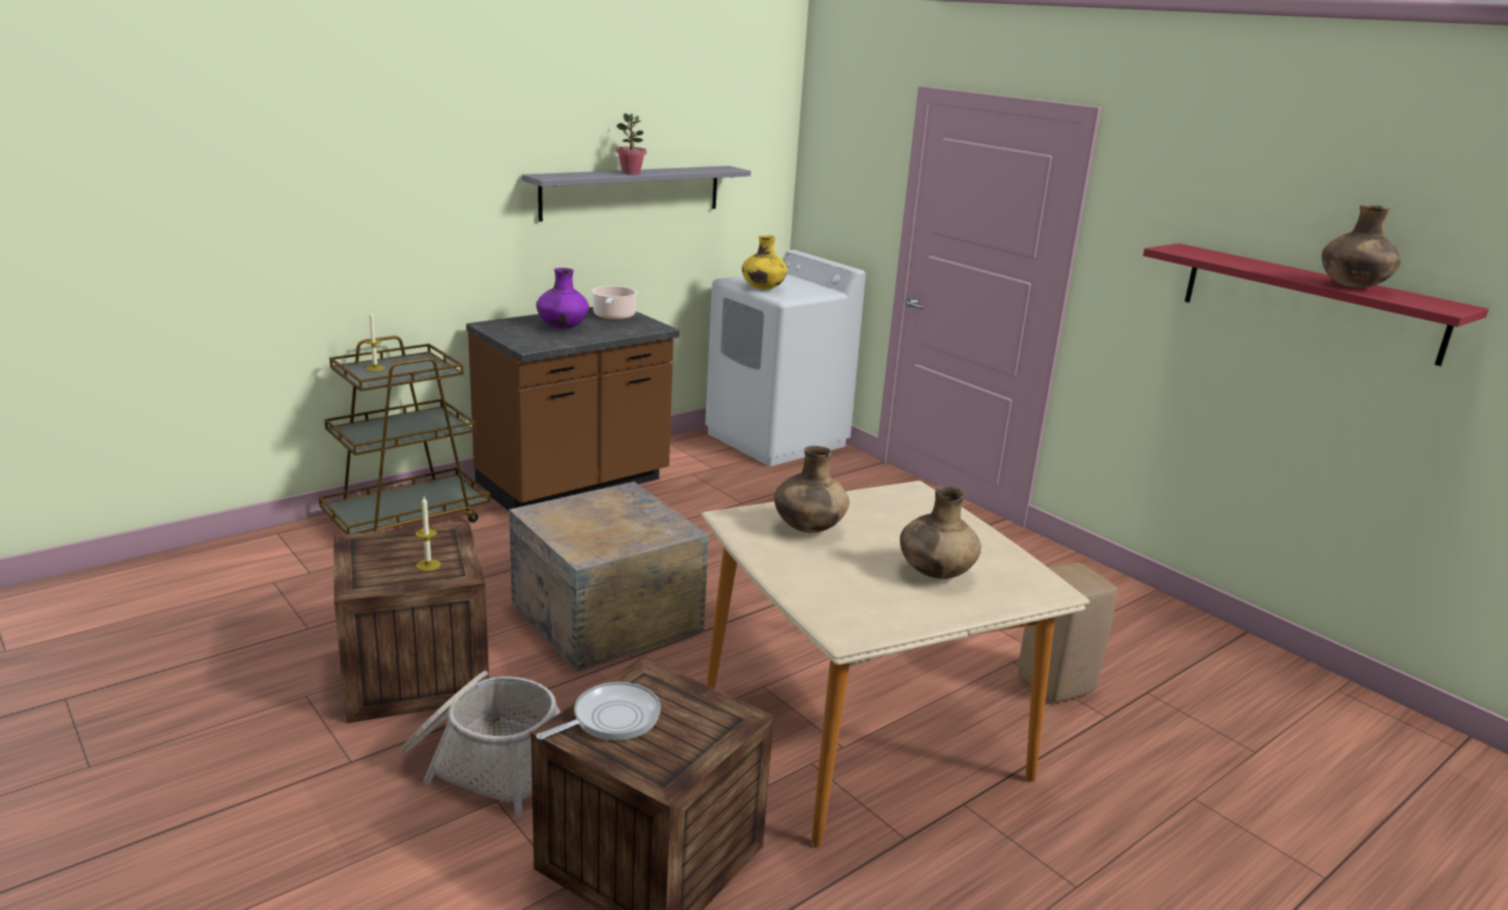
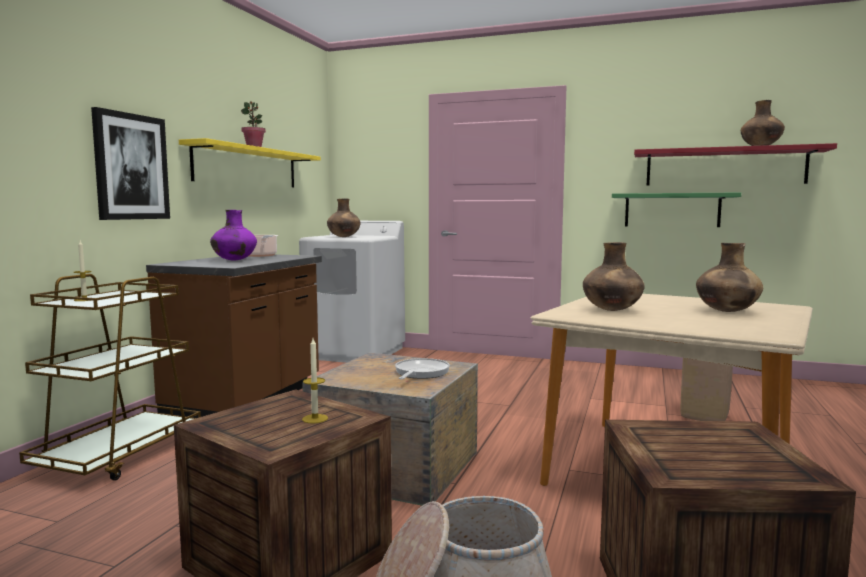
camera: 30 degrees left, 15 degrees down
grey shelf [522,166,751,222] -> yellow shelf [179,138,321,187]
frying pan [536,682,661,741] -> frying pan moved to [395,358,450,379]
yellow vase [742,235,787,290] -> brown vase [327,199,361,237]
none -> picture [91,107,170,220]
none -> green shelf [612,192,741,227]

